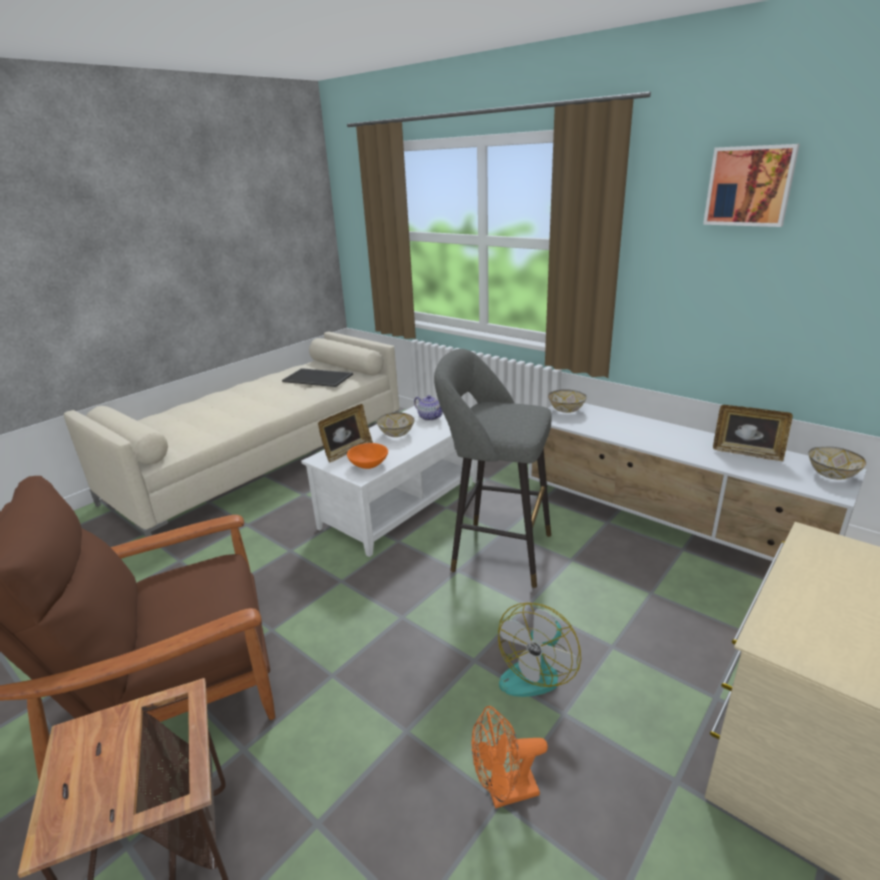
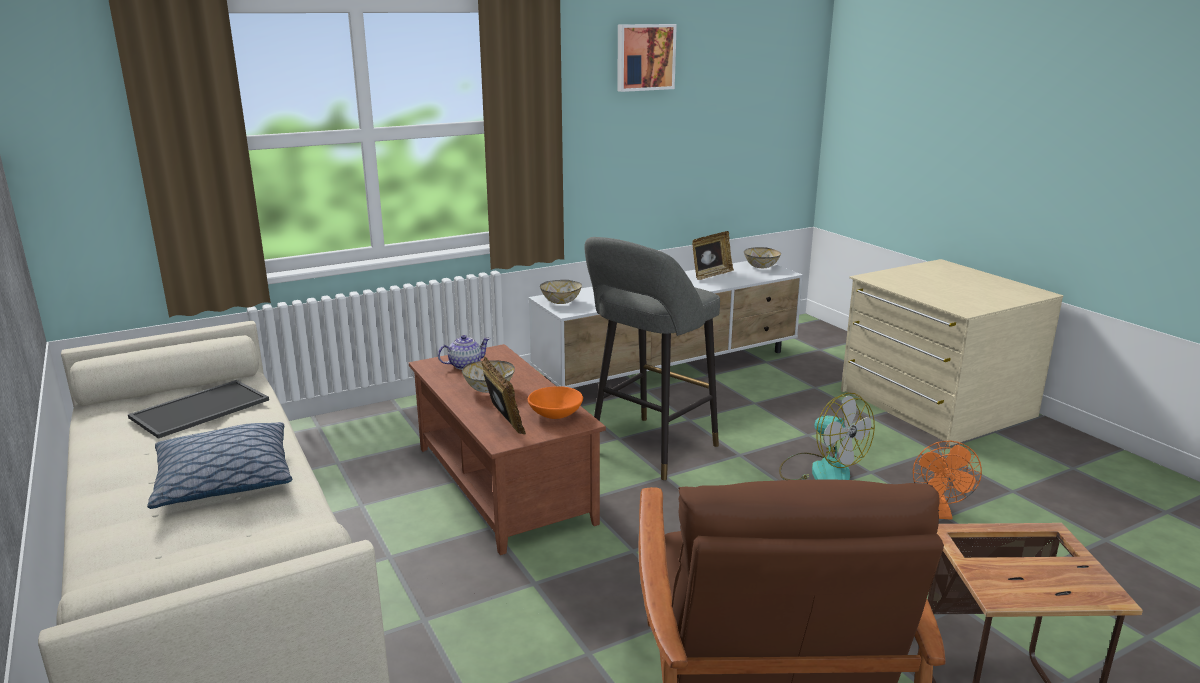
camera: 70 degrees left, 5 degrees down
white coffee table [301,404,478,557] -> brown coffee table [409,344,606,555]
none -> pillow [147,422,292,509]

